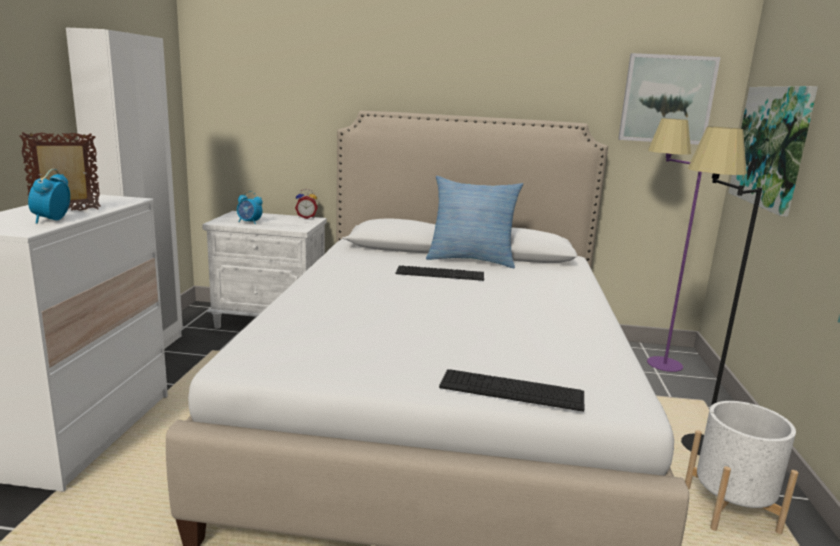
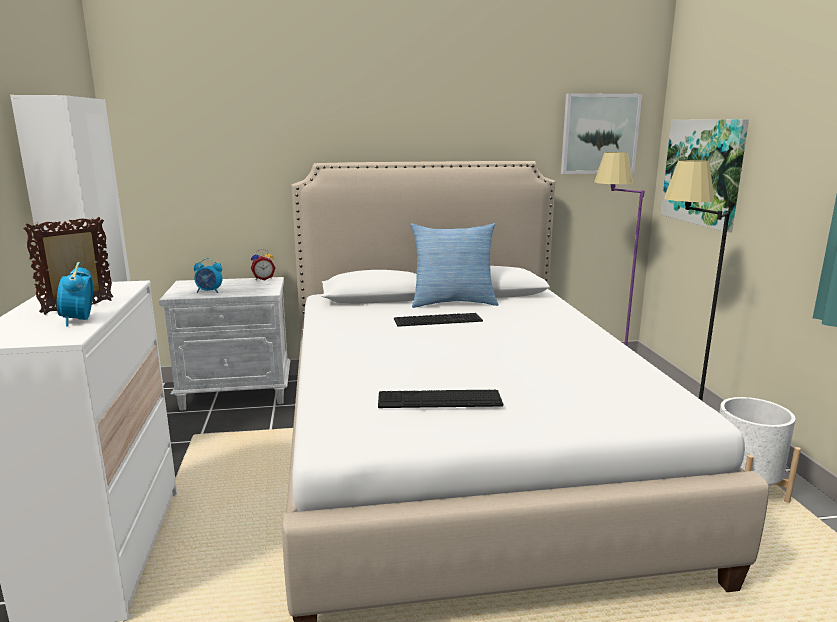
camera: 15 degrees left, 0 degrees up
keyboard [439,369,584,412] -> keyboard moved to [378,389,503,408]

